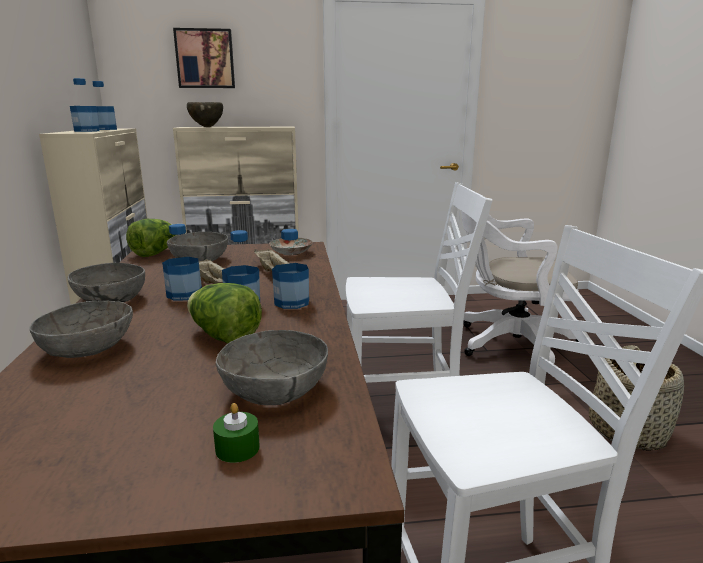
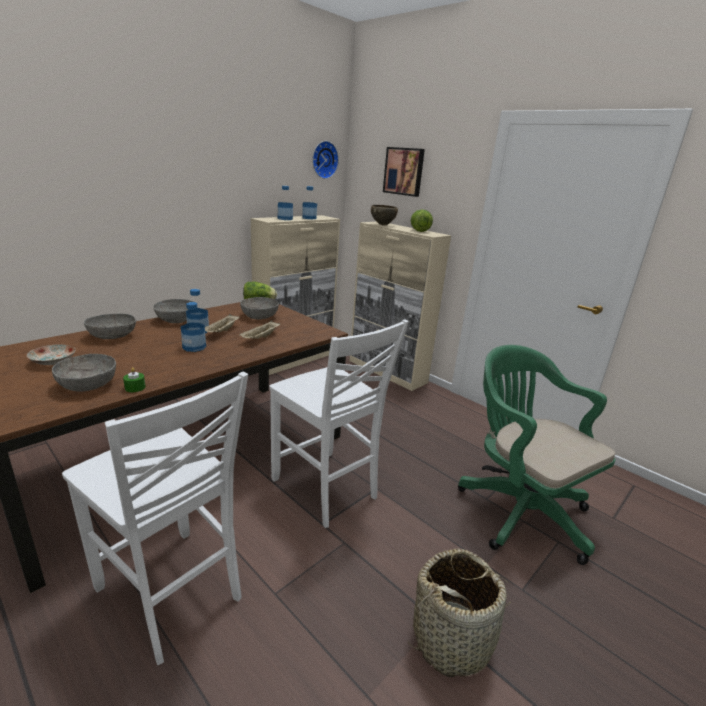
camera: 50 degrees right, 5 degrees up
lettuce [187,283,262,343] -> lettuce moved to [411,209,433,232]
green candle [213,403,260,463] -> green candle moved to [123,367,146,392]
plate [269,238,313,256] -> plate moved to [27,344,75,365]
bottle [272,229,309,309] -> none
white office chair [461,211,579,373] -> green office chair [458,345,615,565]
none -> wall clock [312,141,339,179]

